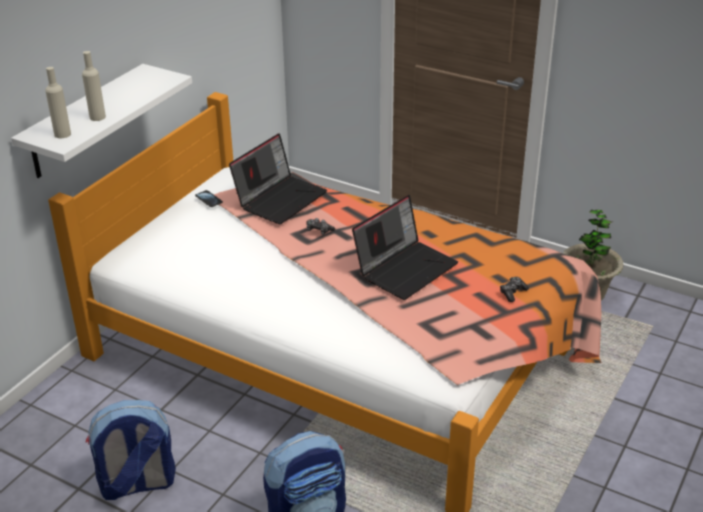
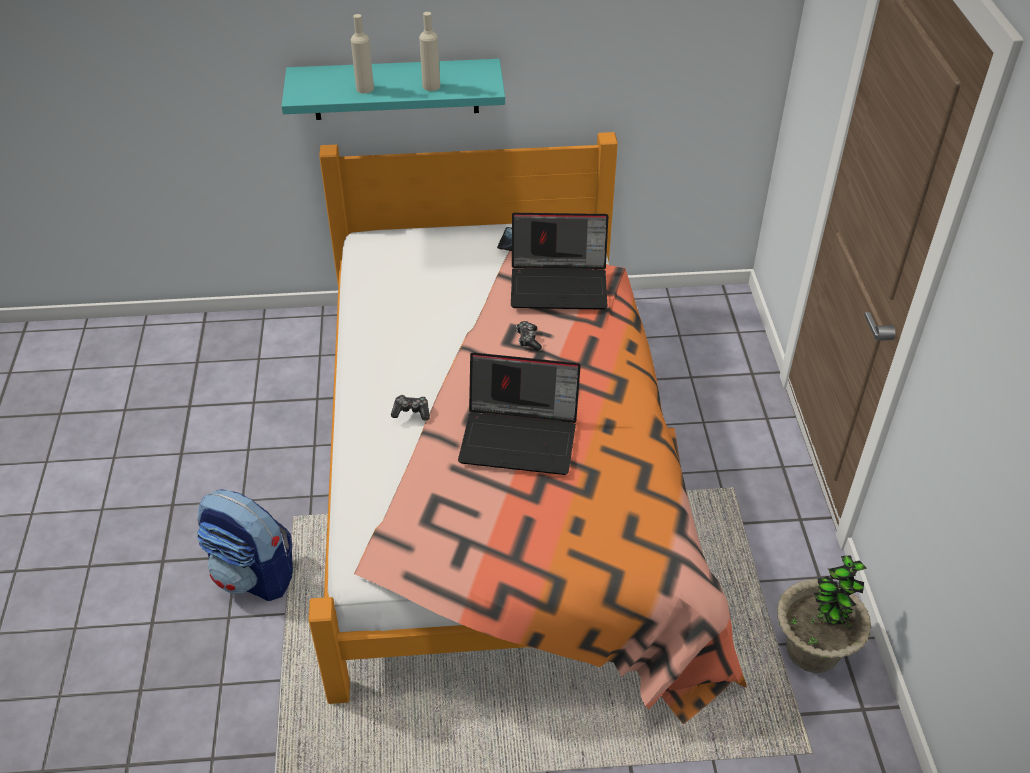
camera: 55 degrees right, 10 degrees up
white shelf [11,64,192,178] -> turquoise shelf [282,59,505,120]
beige bottle [45,67,71,138] -> beige bottle moved to [419,12,440,91]
backpack [86,400,176,500] -> none
game controller [500,277,529,302] -> game controller moved to [391,395,430,421]

